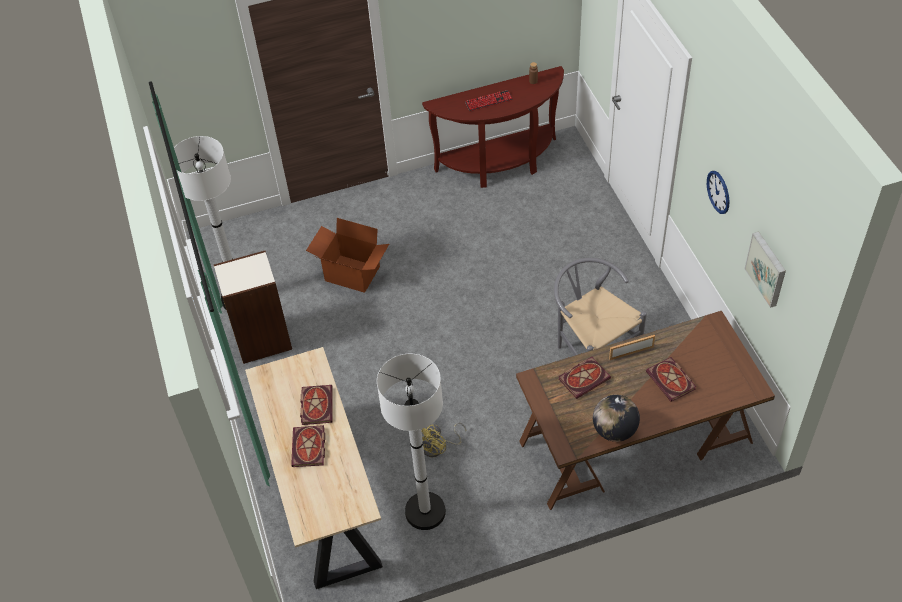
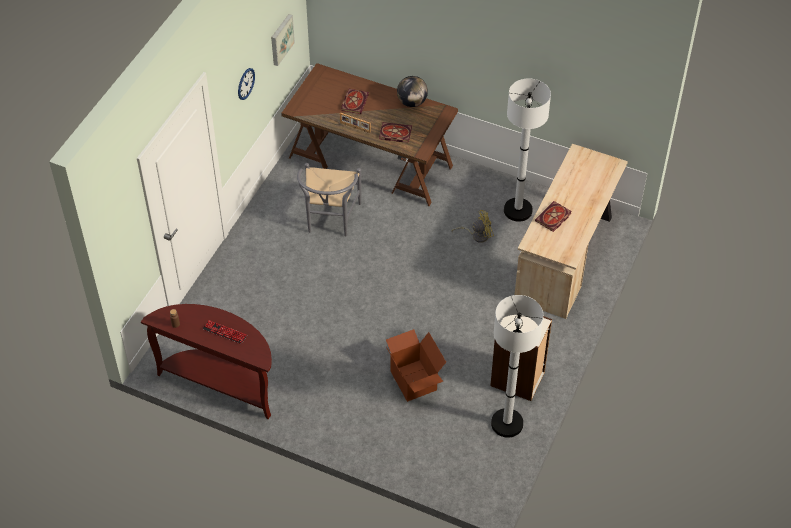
camera: 140 degrees left, 0 degrees up
book [291,425,325,467] -> none

